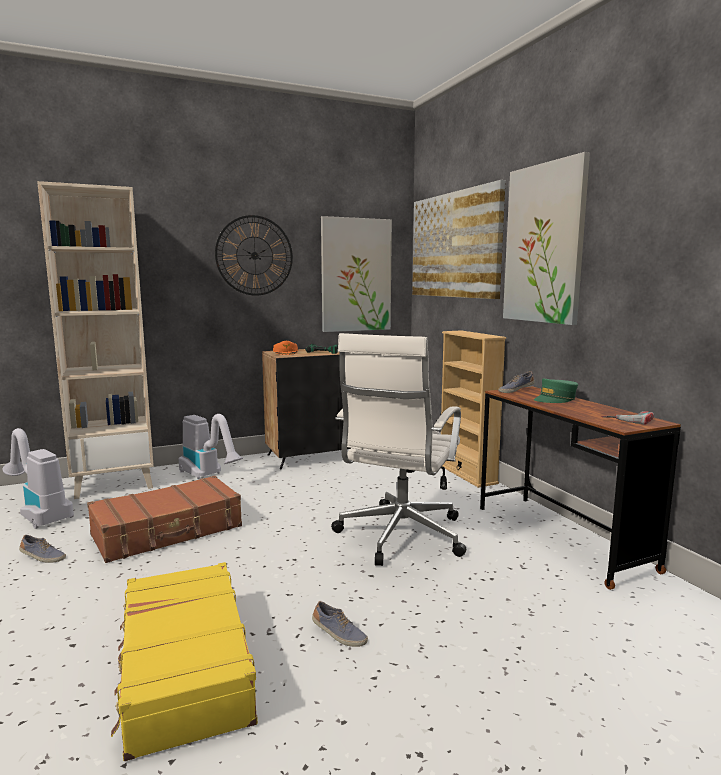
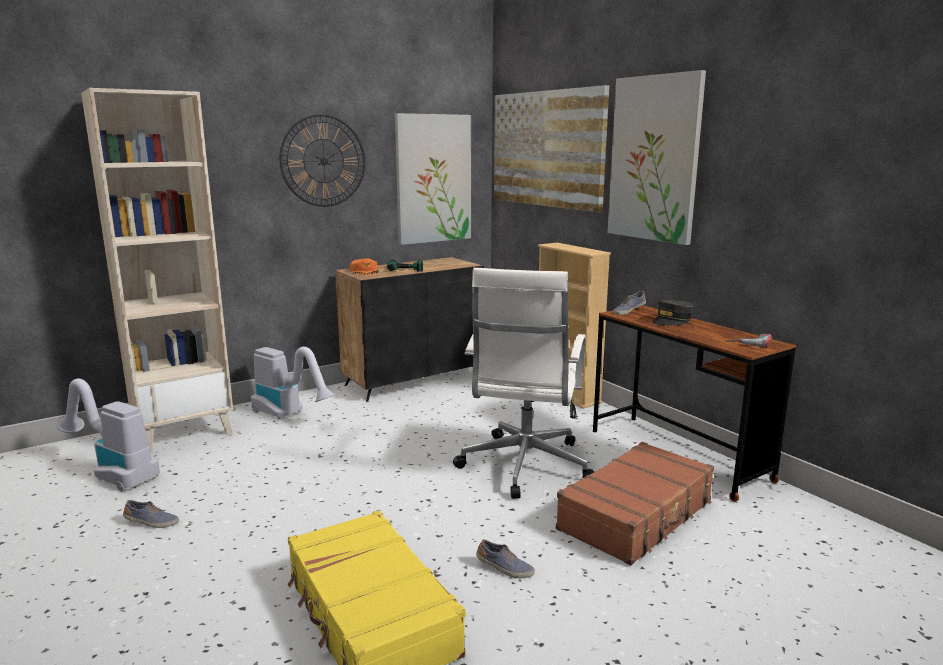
camera: 10 degrees left, 5 degrees up
brown suitcase [87,476,242,563] -> brown suitcase moved to [556,442,714,565]
green cap [534,379,578,403] -> grey cap [652,300,694,326]

